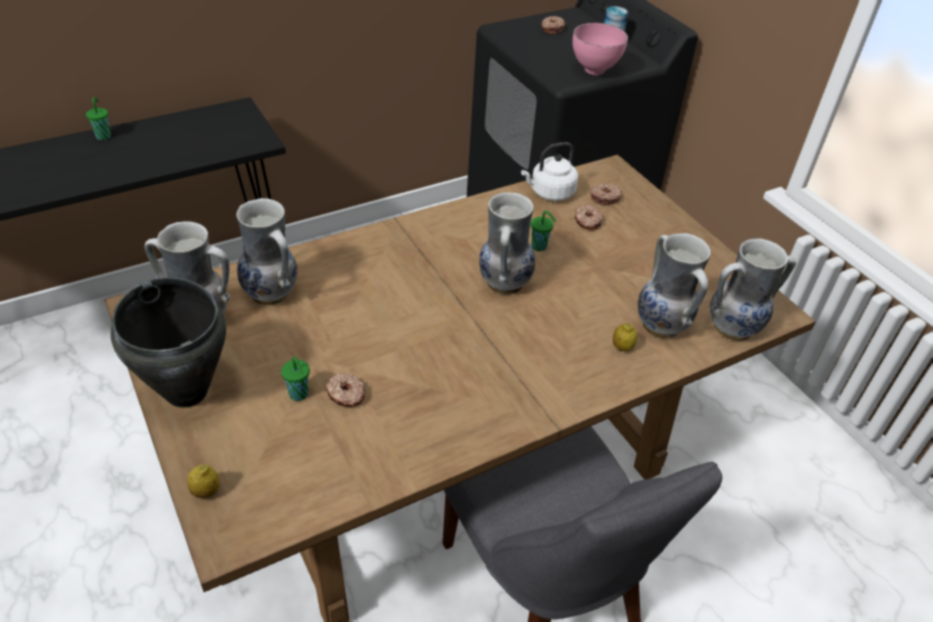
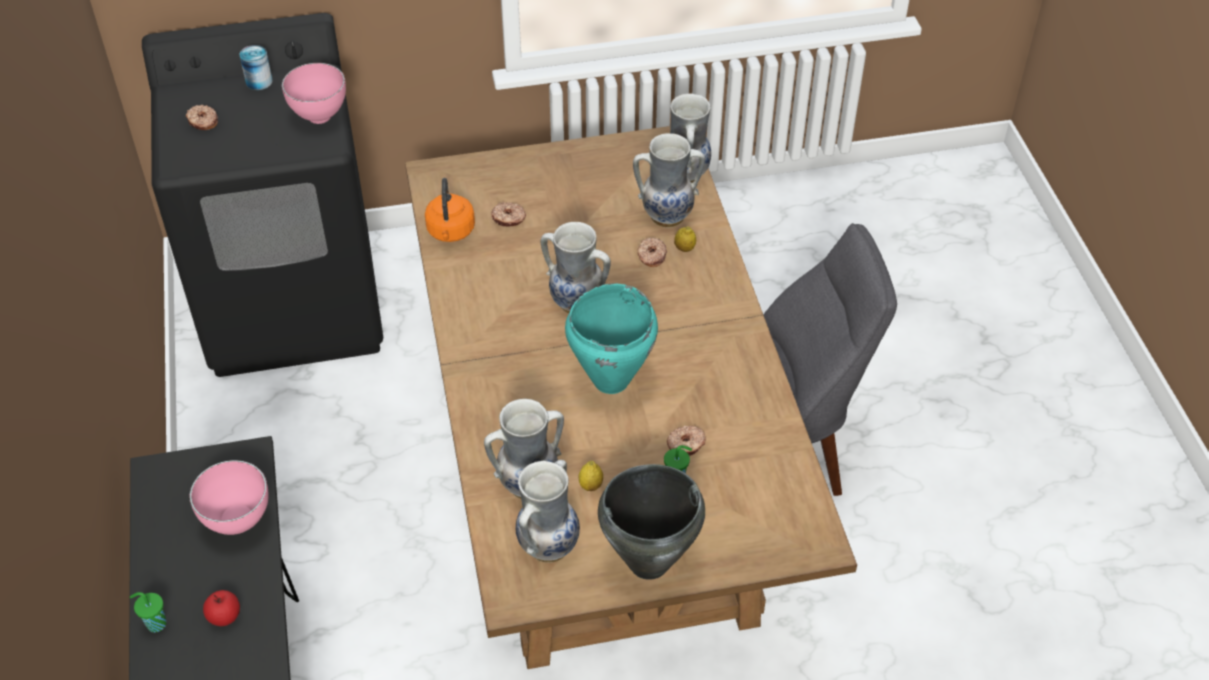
camera: 70 degrees left, 5 degrees up
lemon [187,464,219,498] -> lemon moved to [579,461,603,491]
white kettle [521,142,578,201] -> orange kettle [425,178,475,242]
green cup [531,211,556,251] -> none
donut [590,183,622,205] -> donut moved to [637,238,667,267]
none -> pink bowl [190,460,269,535]
none -> apple [203,590,240,626]
none -> turquoise cooking pot [565,284,658,394]

